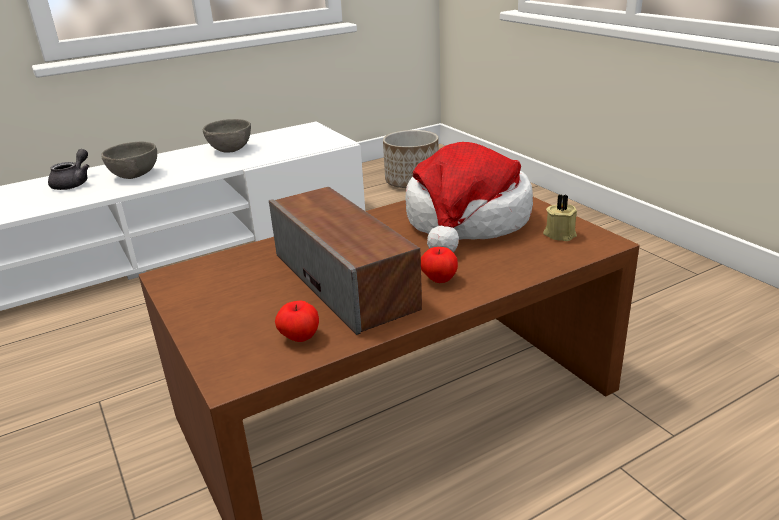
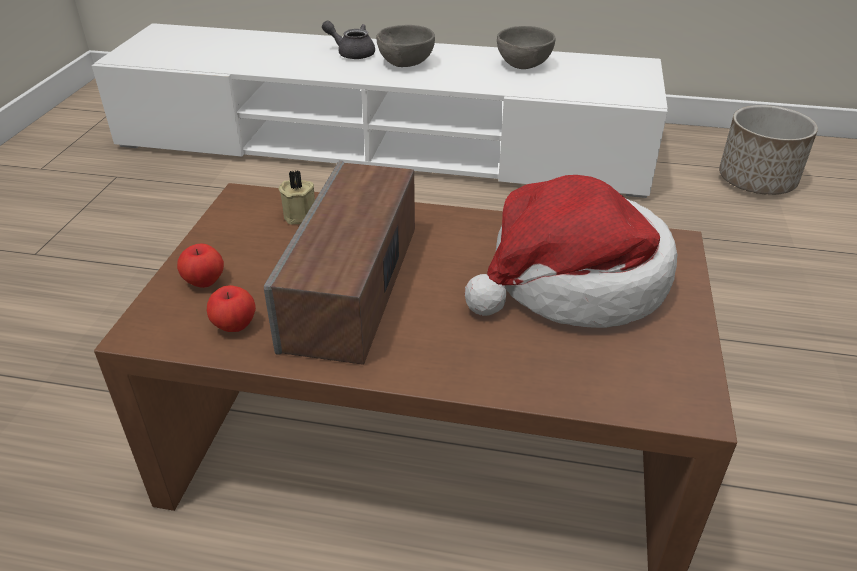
camera: 40 degrees right, 10 degrees up
grey teapot [48,149,89,190] -> grey teapot turned 120 degrees counterclockwise [322,21,375,59]
apple [421,247,458,283] -> apple moved to [177,243,224,288]
beige candle [543,195,577,241] -> beige candle moved to [279,170,315,225]

